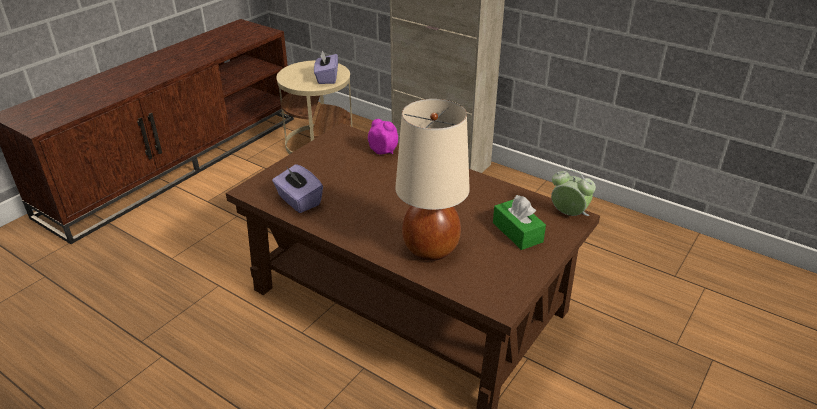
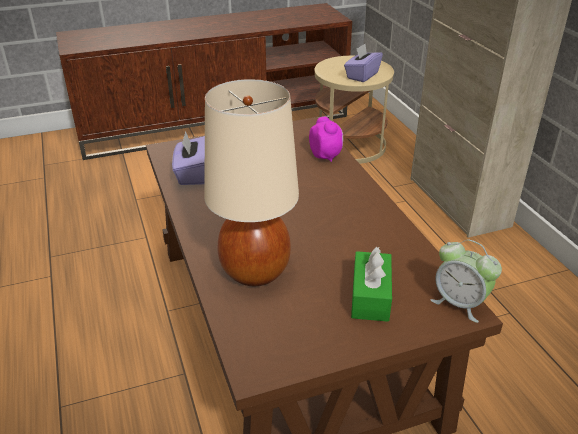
camera: 35 degrees right, 0 degrees up
alarm clock [551,170,596,216] -> alarm clock turned 150 degrees clockwise [431,239,502,323]

